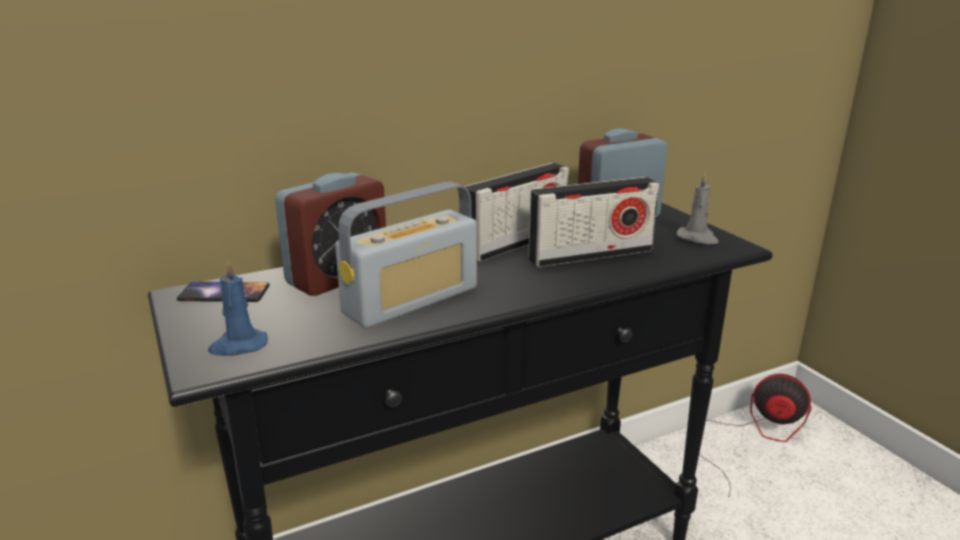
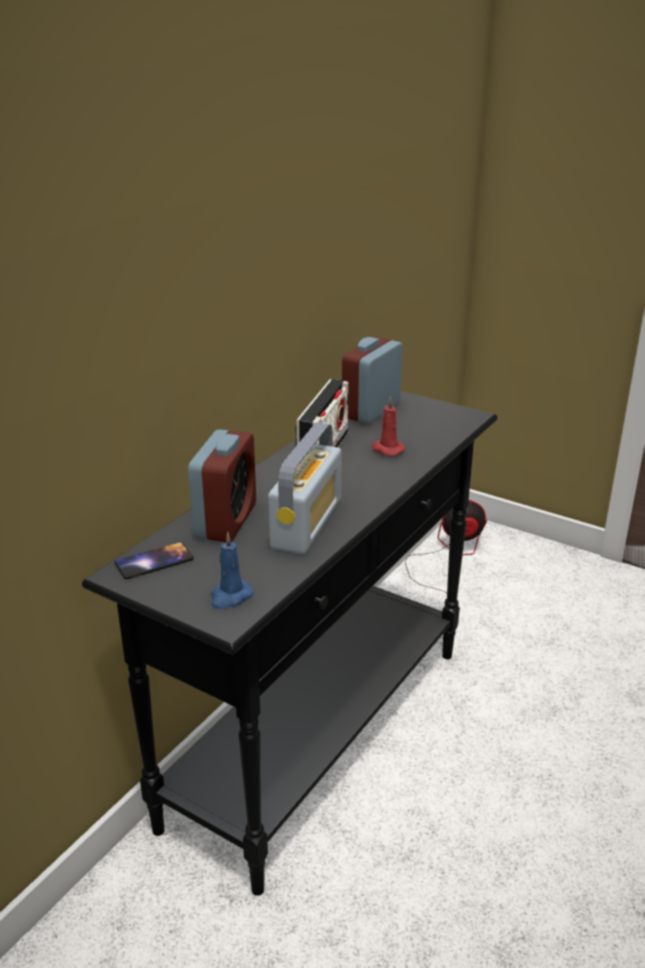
camera: 30 degrees left, 5 degrees up
radio [529,177,659,267] -> red candle [372,396,405,456]
grey candle [676,172,719,244] -> none

